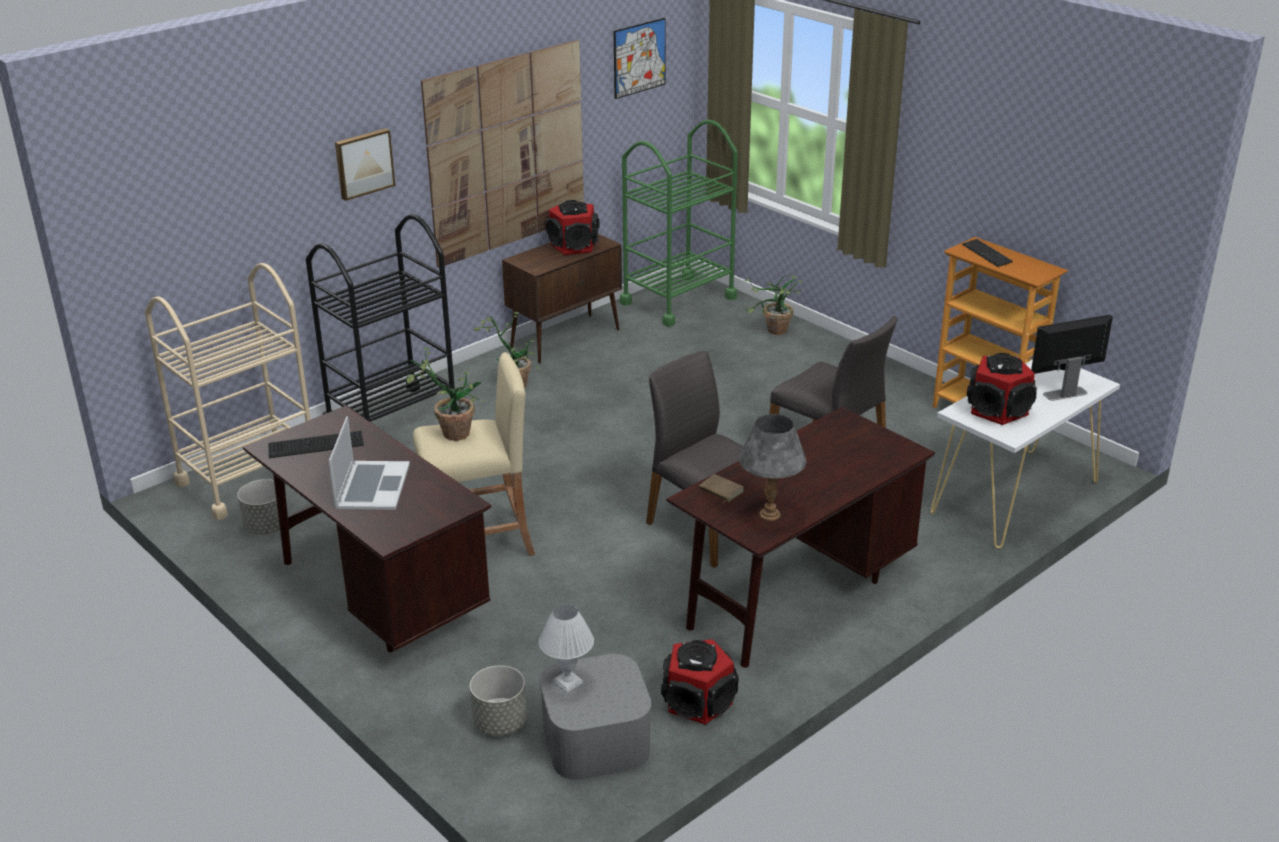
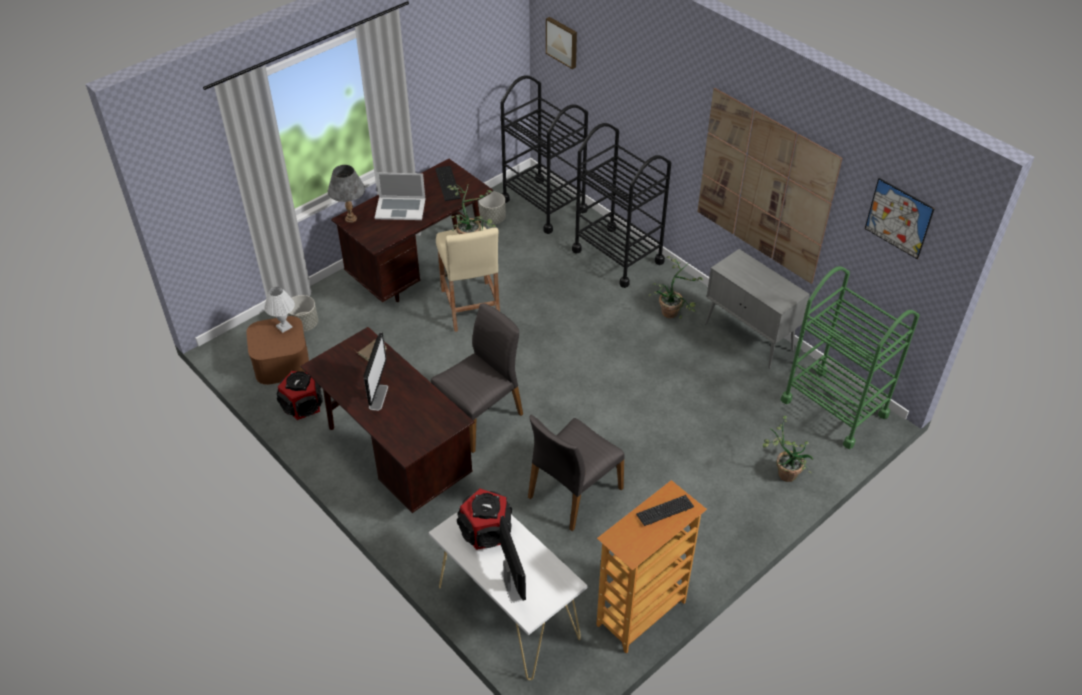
camera: 90 degrees right, 15 degrees up
beige cart [145,263,311,520] -> black cart [500,75,588,234]
picture [335,128,395,201] -> picture moved to [546,17,577,69]
brown cabinet [502,234,622,363] -> grey cabinet [705,249,810,369]
grey storage box [539,654,651,781] -> brown storage box [246,316,309,385]
speaker [546,200,599,255] -> none
grey table lamp [739,414,807,521] -> grey table lamp moved to [328,165,365,223]
none -> monitor [363,332,388,411]

